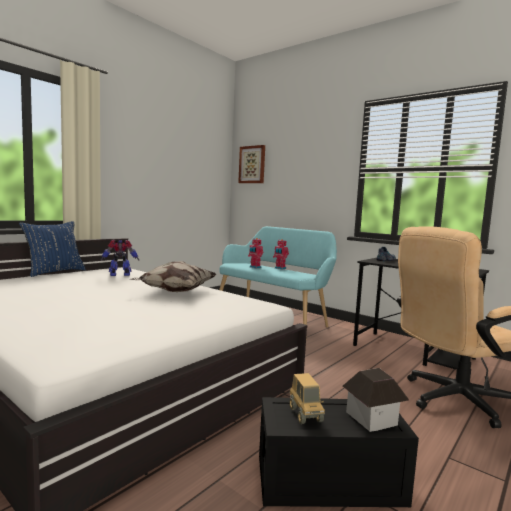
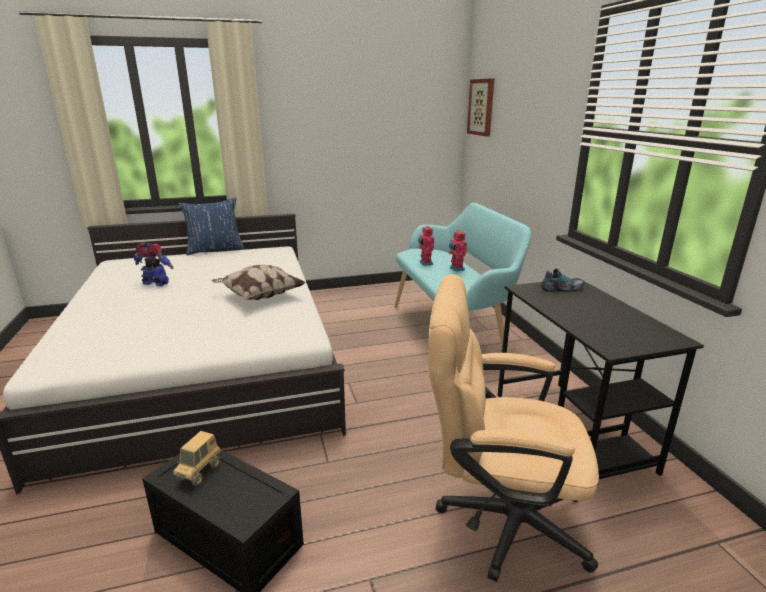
camera: 35 degrees right, 15 degrees up
toy robot [101,240,139,276] -> toy robot moved to [134,242,174,286]
toy house [343,368,409,432] -> none

